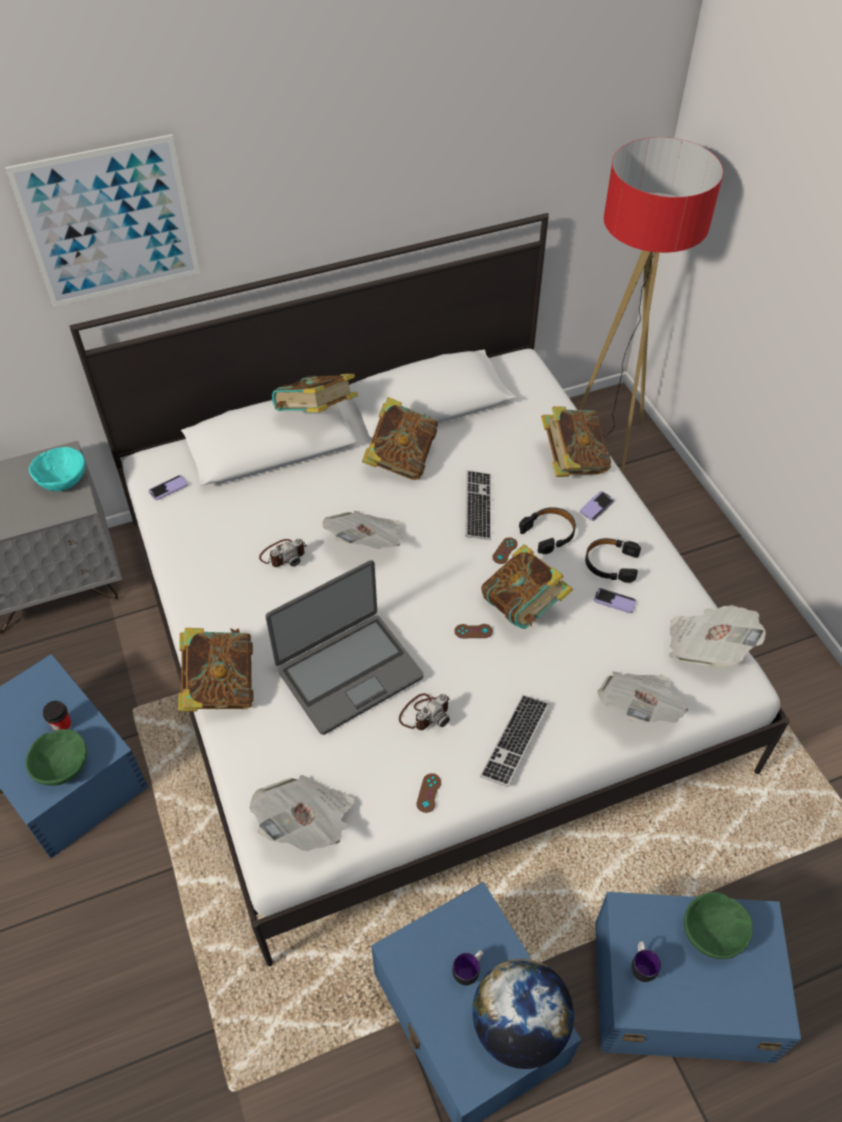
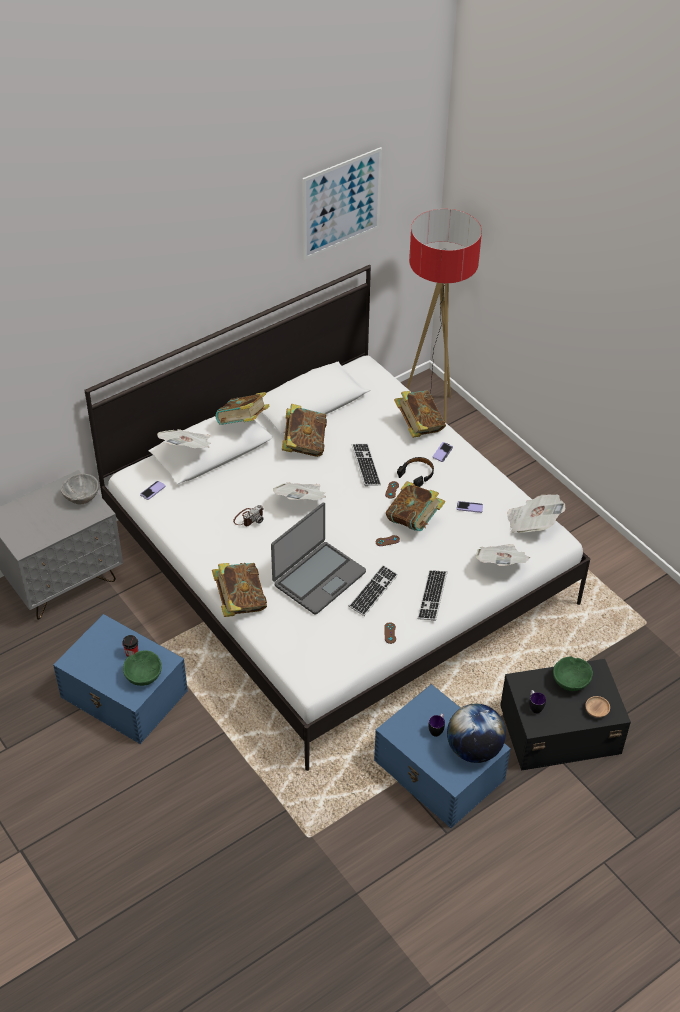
camera: 15 degrees left, 5 degrees down
picture [5,134,200,307] -> picture moved to [302,147,382,260]
turquoise bowl [29,447,85,491] -> grey bowl [61,473,99,504]
newspaper [250,775,354,851] -> newspaper moved to [158,429,211,448]
camera [399,693,450,730] -> keyboard [349,565,398,616]
black headphones [585,538,641,583] -> none
blue storage box [595,892,801,1063] -> black storage box [500,659,631,771]
none -> brown bowl [586,696,610,718]

